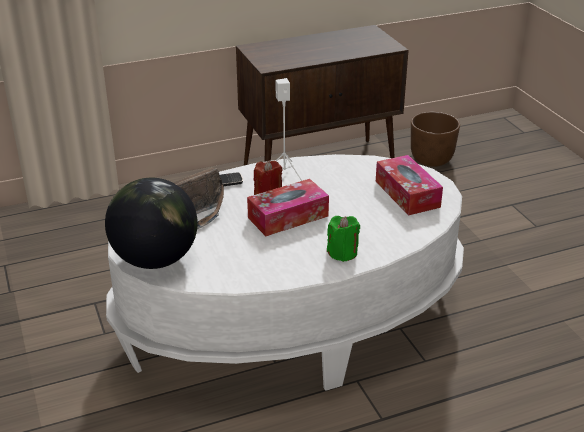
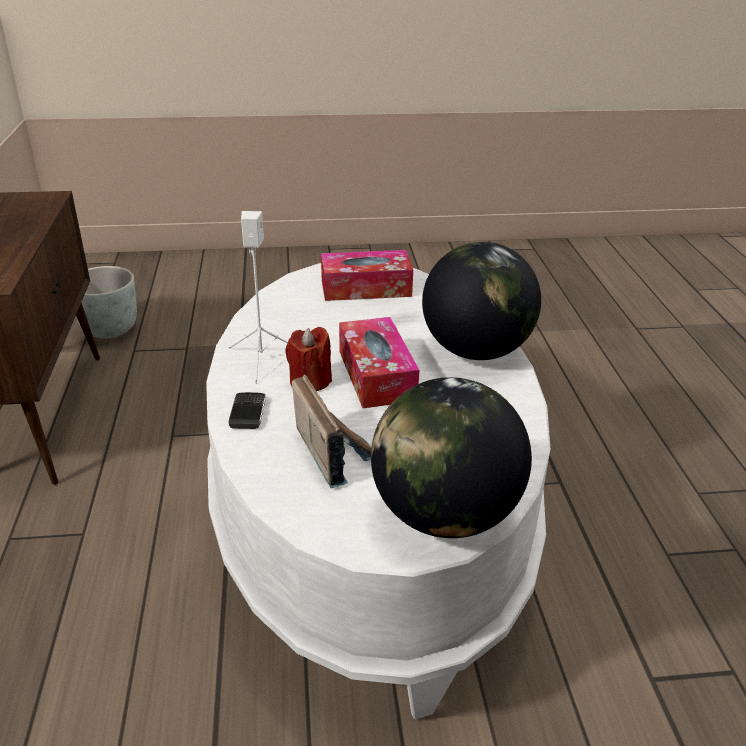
camera: 75 degrees left, 0 degrees up
green candle [327,216,360,262] -> globe [422,242,541,360]
brown planter [411,112,460,167] -> grey planter [76,266,137,338]

